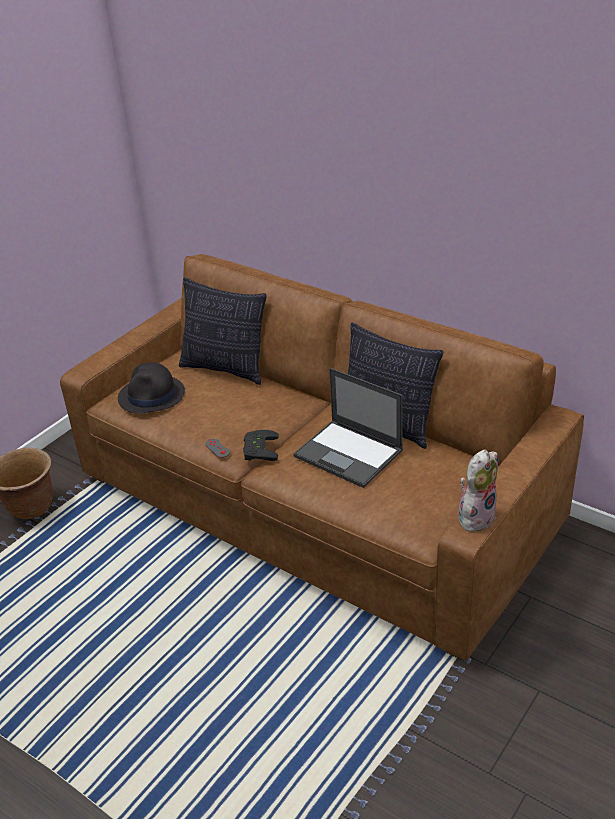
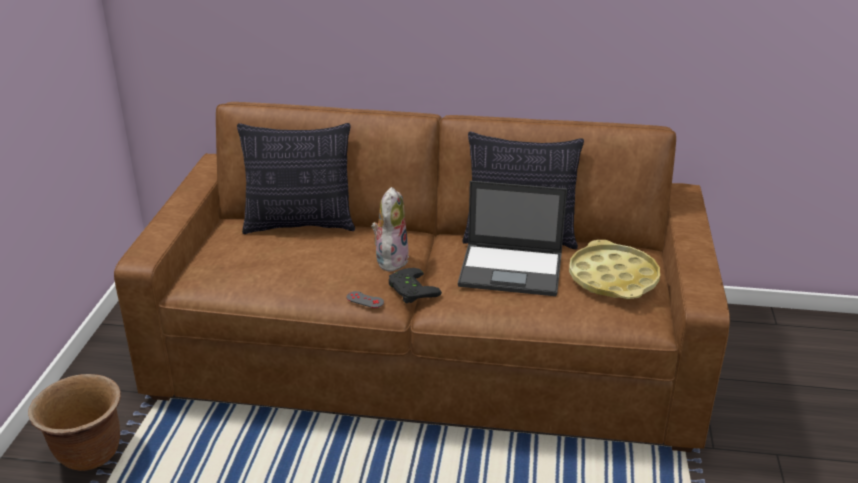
camera: 30 degrees left, 5 degrees down
black hat [118,362,185,414] -> none
plush toy [459,449,498,532] -> plush toy moved to [372,187,409,272]
none -> yellow tray [569,240,660,299]

